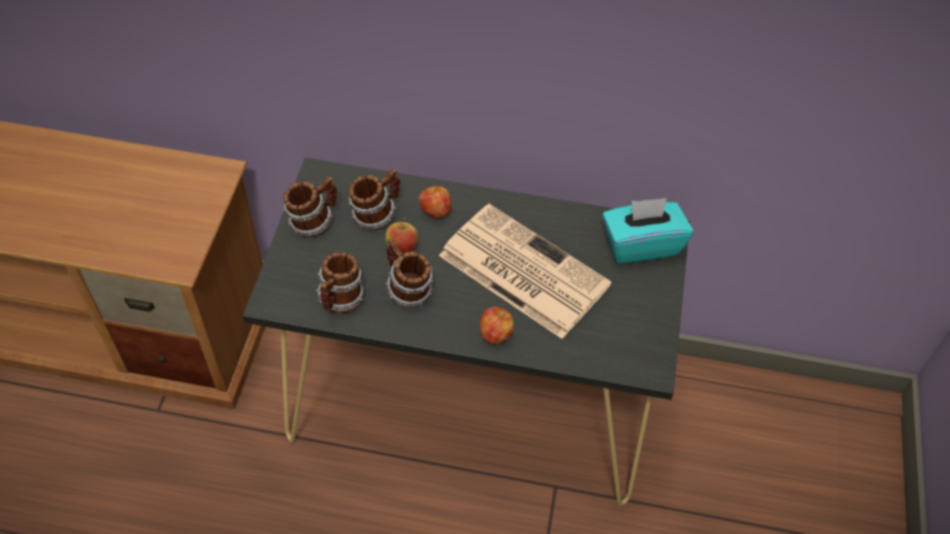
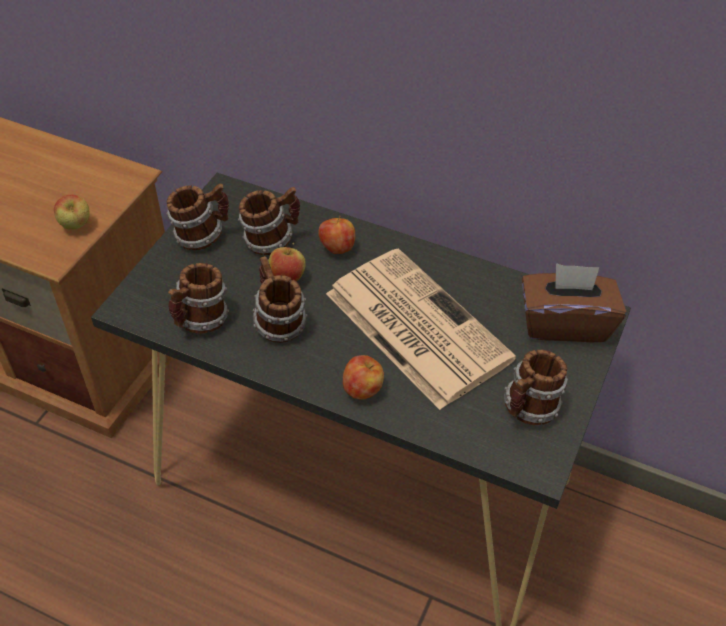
camera: 15 degrees right, 5 degrees down
turquoise tissue box [602,198,693,264] -> brown tissue box [522,263,626,342]
none -> apple [54,195,90,229]
none -> mug [504,350,568,425]

